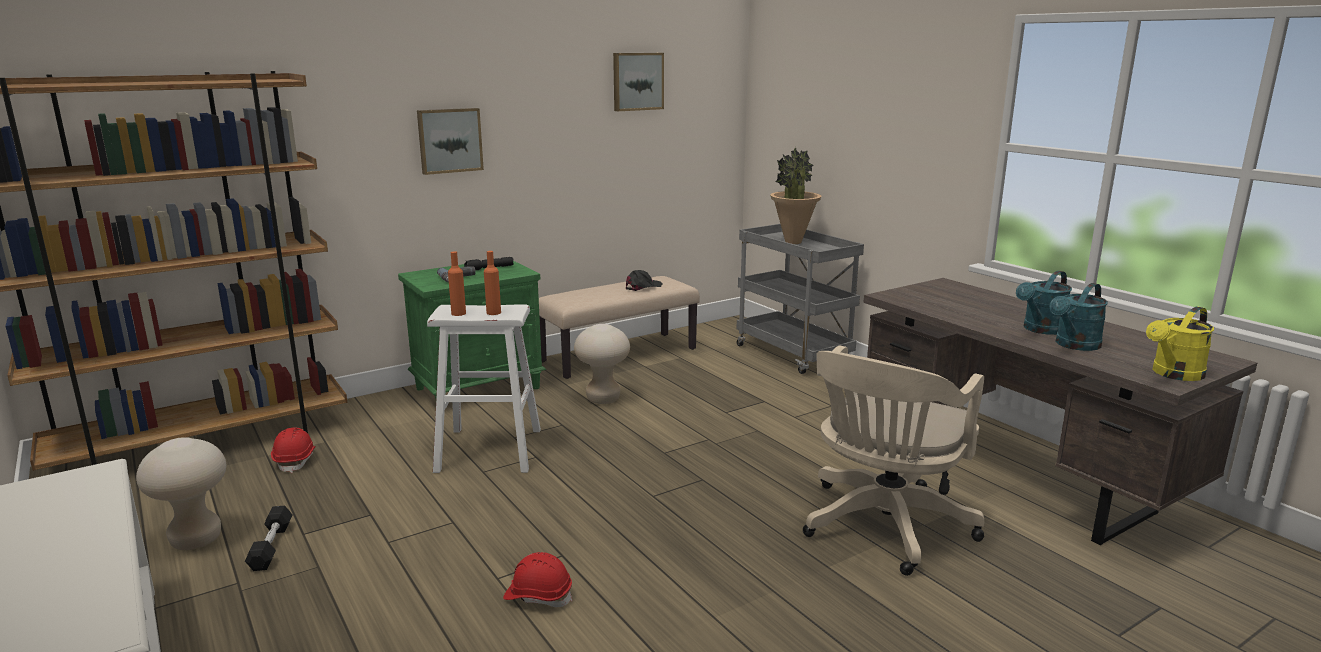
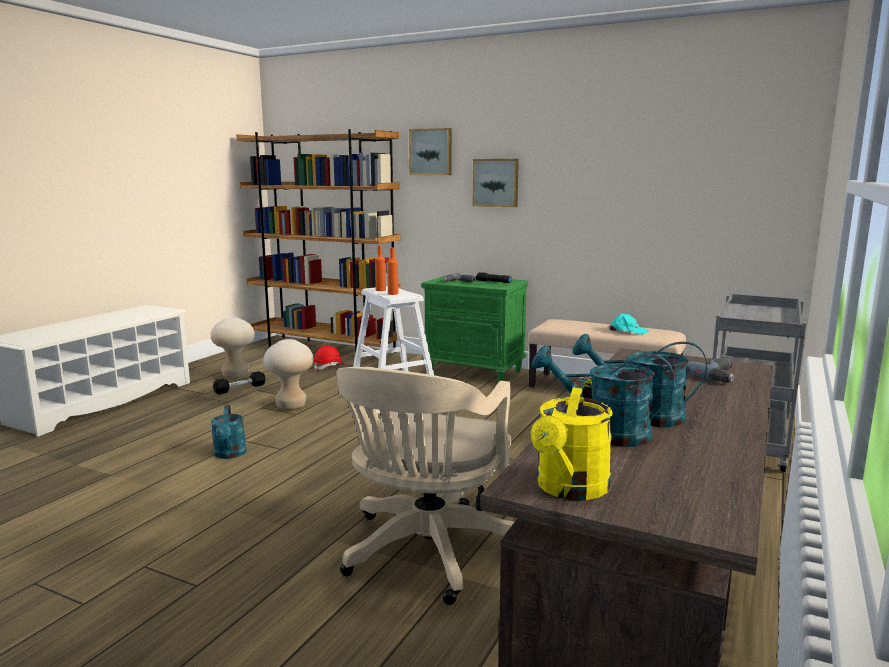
camera: 60 degrees right, 5 degrees down
red hard hat [503,552,573,607] -> turquoise watering can [211,405,247,459]
beige stool [574,324,630,404] -> beige stool moved to [263,339,313,410]
picture [613,53,664,111] -> picture moved to [409,128,452,175]
black cap [626,270,662,291] -> turquoise cap [609,313,649,335]
potted plant [770,147,822,244] -> none
beige office chair [803,345,984,576] -> beige office chair turned 75 degrees counterclockwise [336,367,515,605]
yellow watering can [1146,306,1214,381] -> yellow watering can turned 90 degrees counterclockwise [531,377,613,500]
none -> power drill [686,357,735,383]

